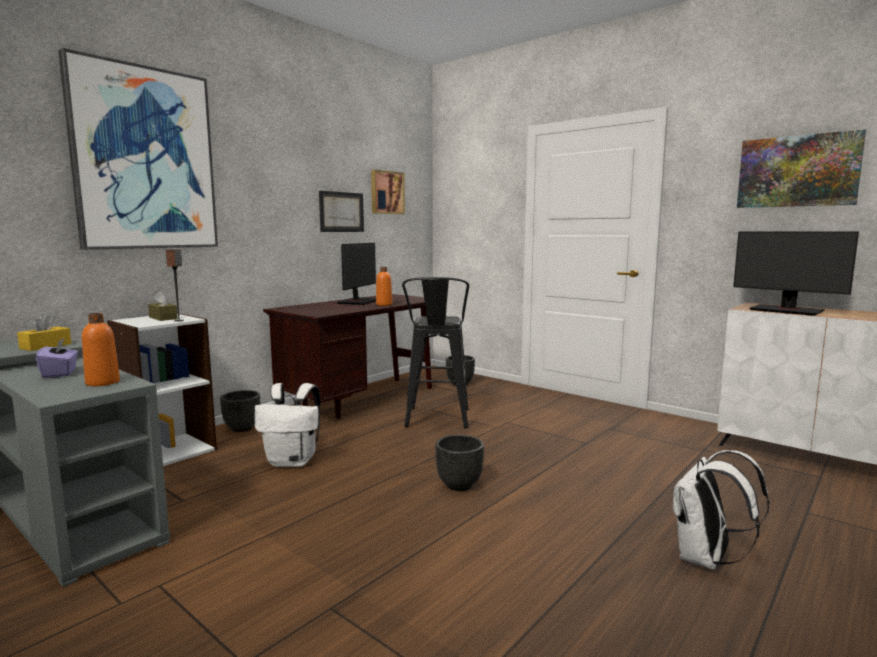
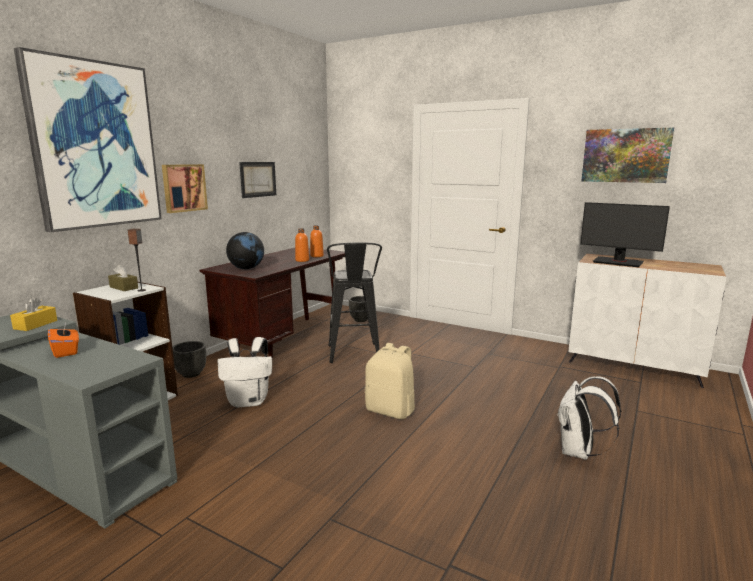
camera: 10 degrees left, 5 degrees up
purple tissue box [36,338,78,378] -> orange tissue box [48,320,79,358]
orange bottle [82,313,120,386] -> orange bottle moved to [310,225,324,257]
monitor [337,243,376,305] -> none
picture [371,170,405,214] -> picture moved to [162,164,208,213]
black planter [435,435,484,491] -> beige backpack [365,343,415,419]
none -> globe [226,232,264,269]

